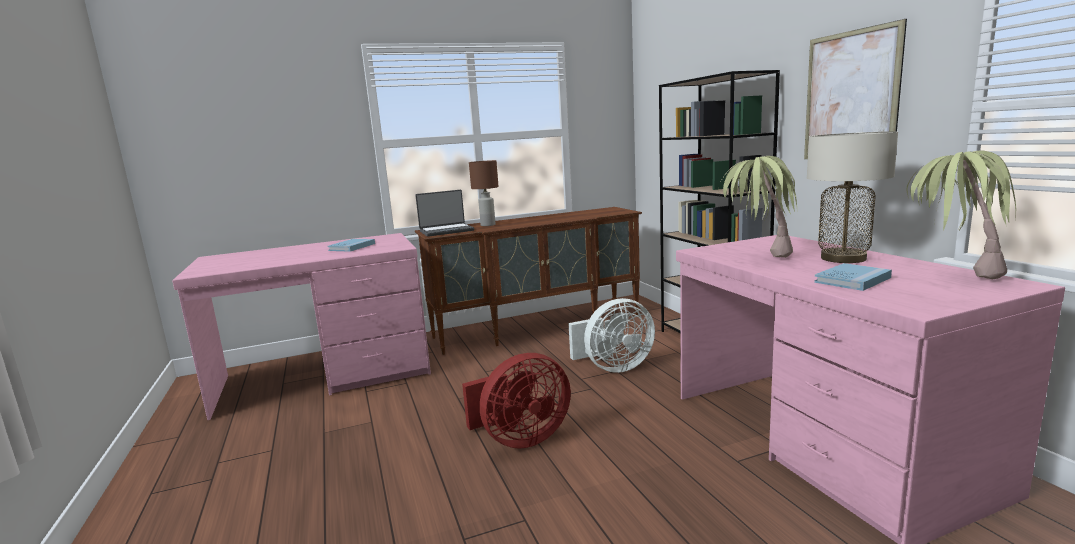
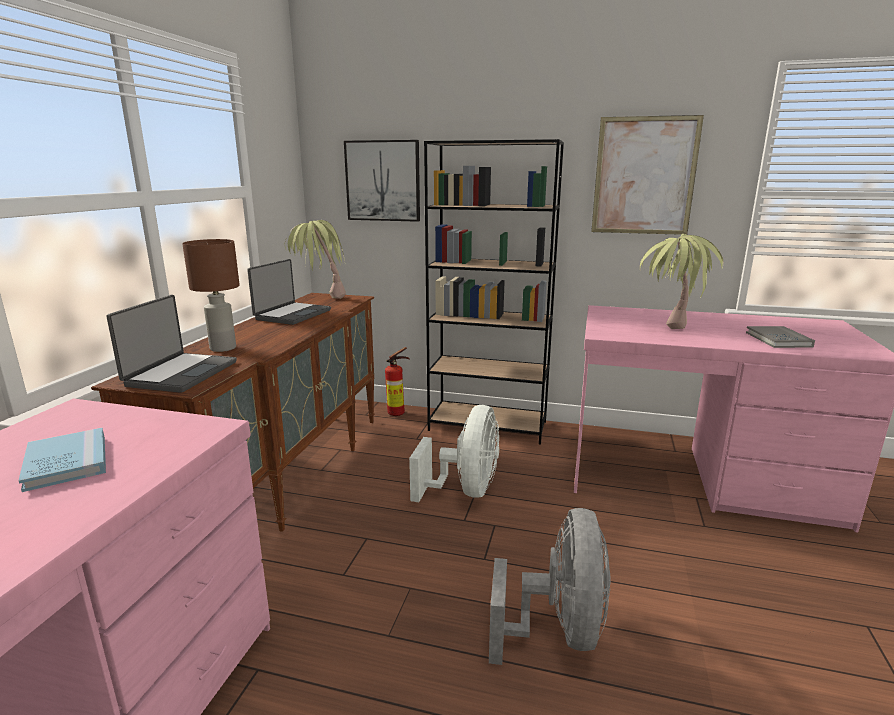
camera: 55 degrees left, 5 degrees up
red fan [462,353,571,449] -> grey fan [489,508,611,665]
table lamp [807,131,898,263] -> none
blue book [814,263,892,291] -> grey book [746,326,815,348]
potted plant [906,151,1016,279] -> potted plant moved to [285,220,346,299]
none -> laptop [247,259,331,325]
none -> picture [344,140,420,222]
none -> fire extinguisher [385,347,410,416]

